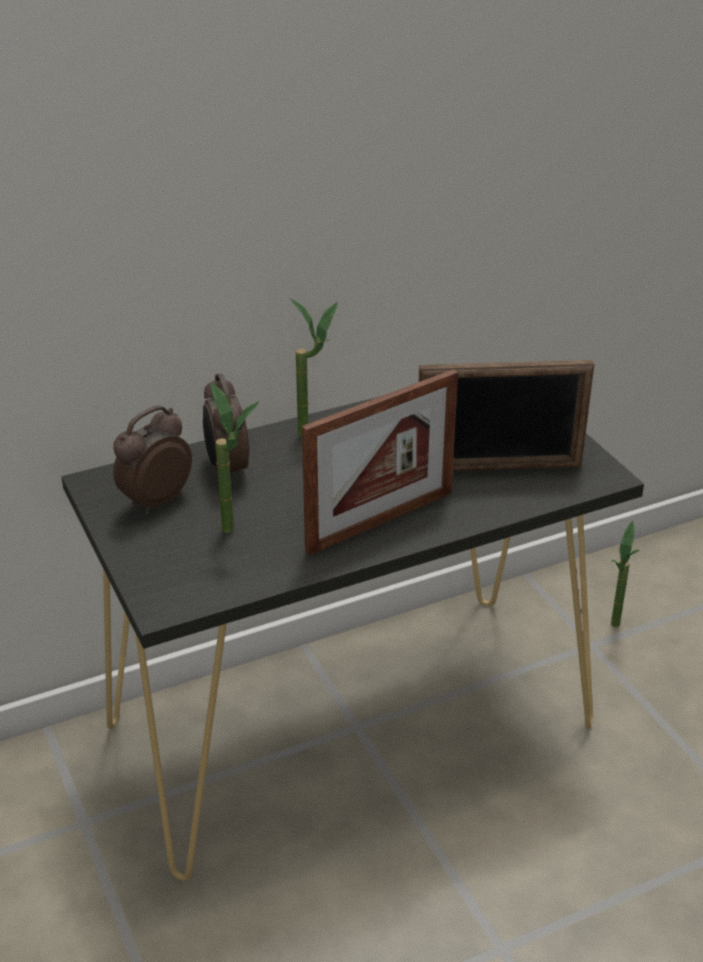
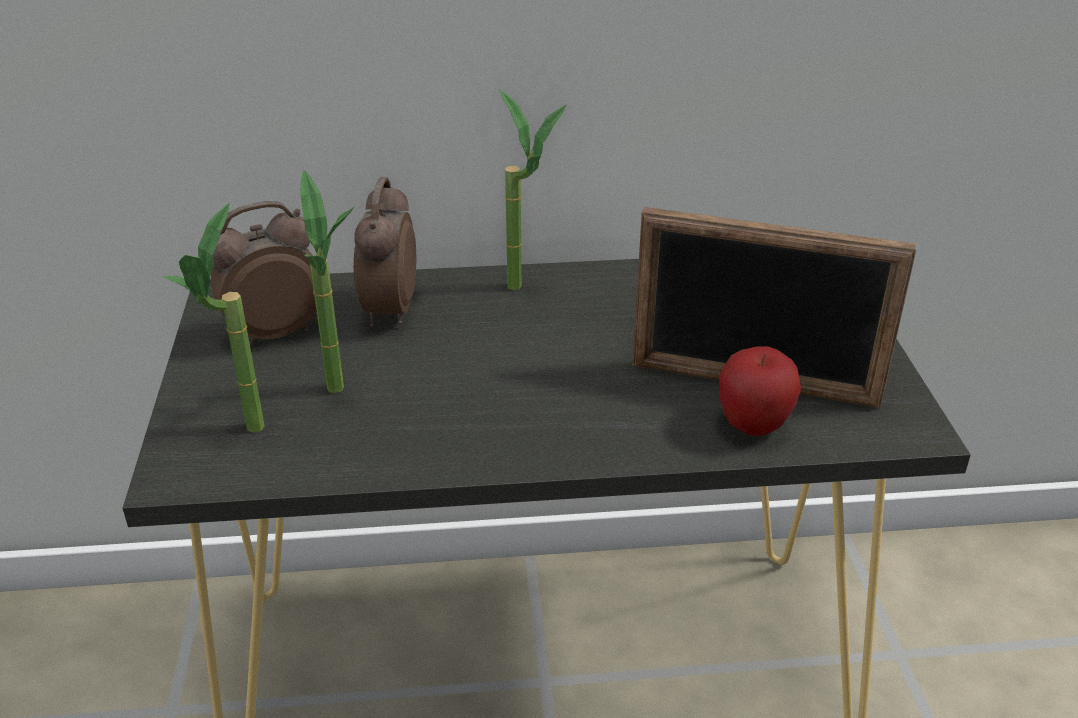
camera: 20 degrees right, 0 degrees up
picture frame [302,369,458,555] -> none
potted plant [611,521,640,627] -> potted plant moved to [163,203,265,433]
none -> apple [720,346,801,436]

